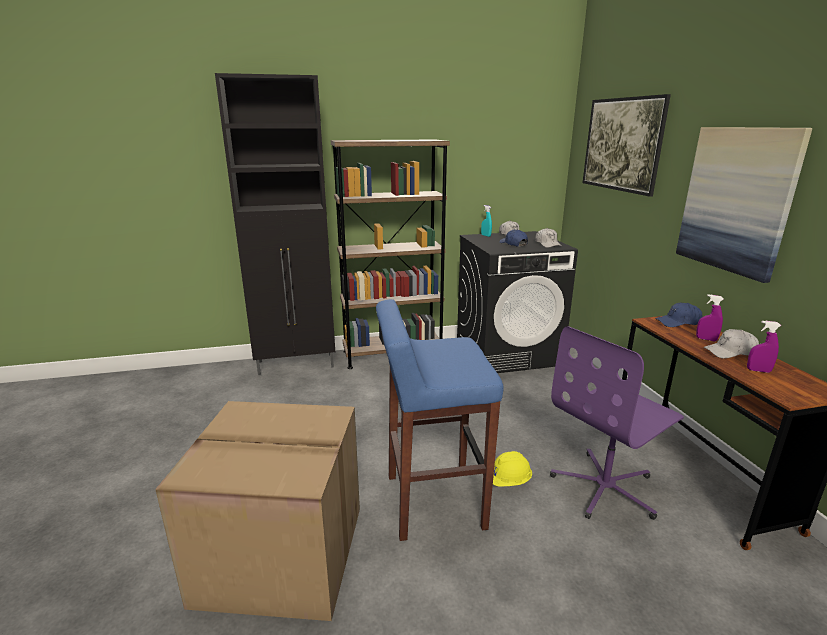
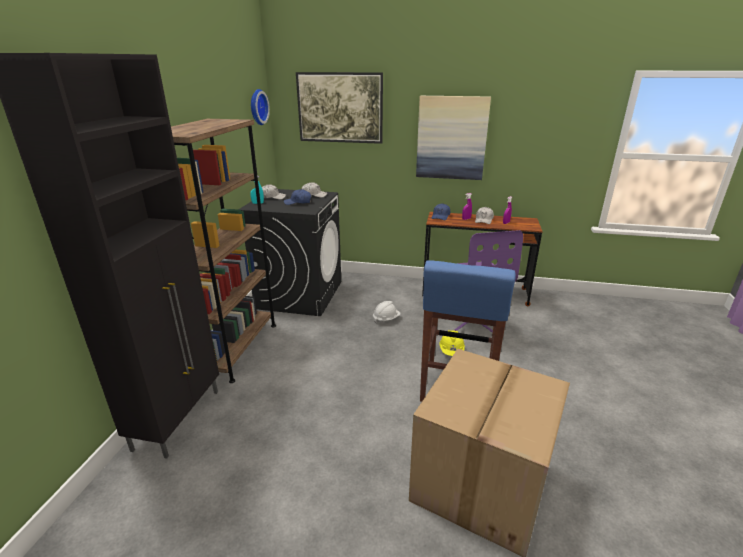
camera: 65 degrees left, 5 degrees up
none -> wall clock [251,89,270,125]
none -> white hard hat [373,301,401,324]

